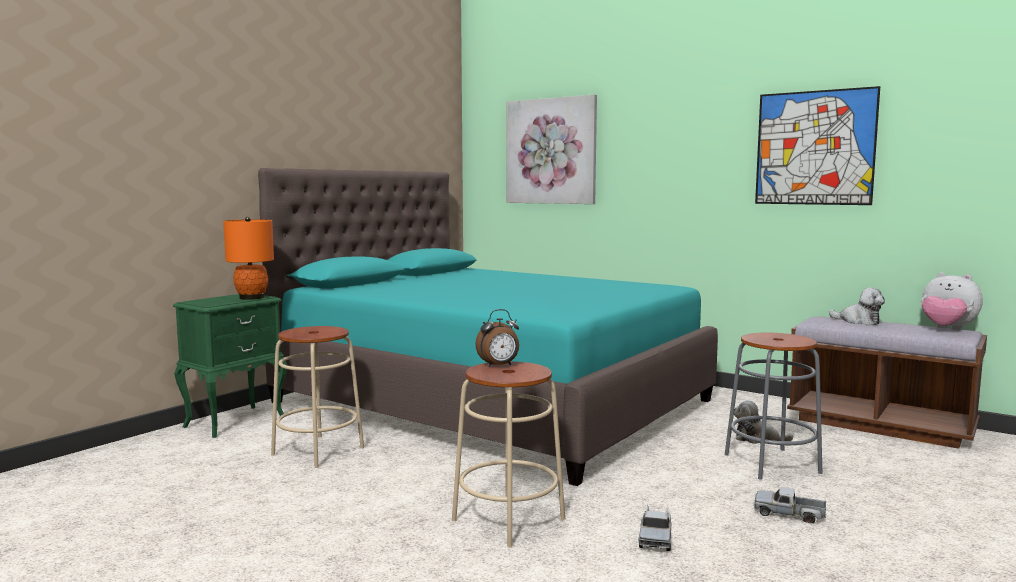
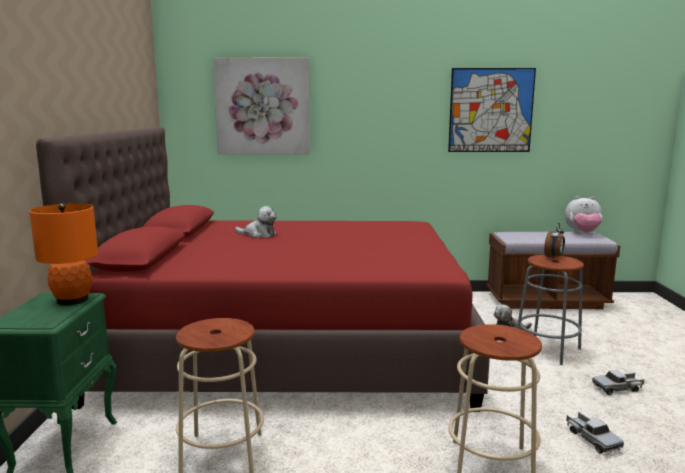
camera: 35 degrees left, 5 degrees up
turquoise bed [258,168,718,486] -> red bed [36,127,490,412]
alarm clock [475,309,519,367] -> alarm clock moved to [544,223,565,259]
plush toy [829,287,885,325] -> plush toy moved to [235,206,277,238]

